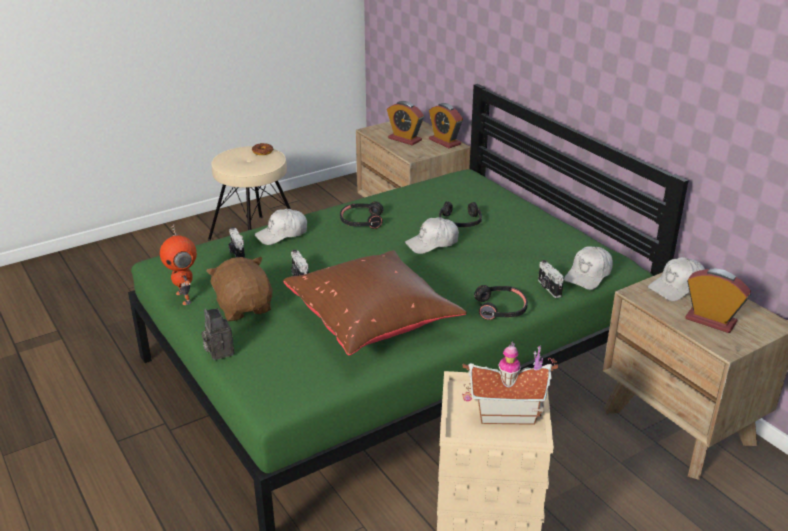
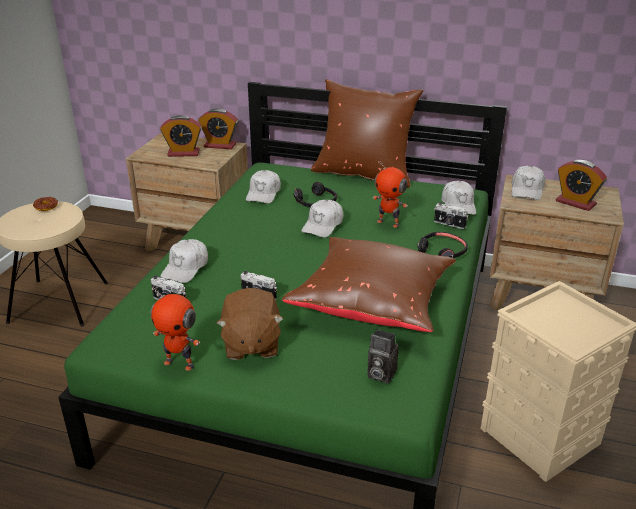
camera: 40 degrees left, 0 degrees up
camera [202,308,234,360] -> camera moved to [367,329,399,384]
brown plush toy [206,257,273,321] -> brown plush toy turned 120 degrees counterclockwise [216,288,283,360]
black headphones [340,201,383,229] -> none
toy house [462,342,558,425] -> none
alarm clock [685,268,751,333] -> alarm clock turned 135 degrees counterclockwise [556,160,607,211]
none -> white cap [246,170,281,204]
none -> brown pillow [311,79,423,188]
none -> toy robot [373,160,408,228]

